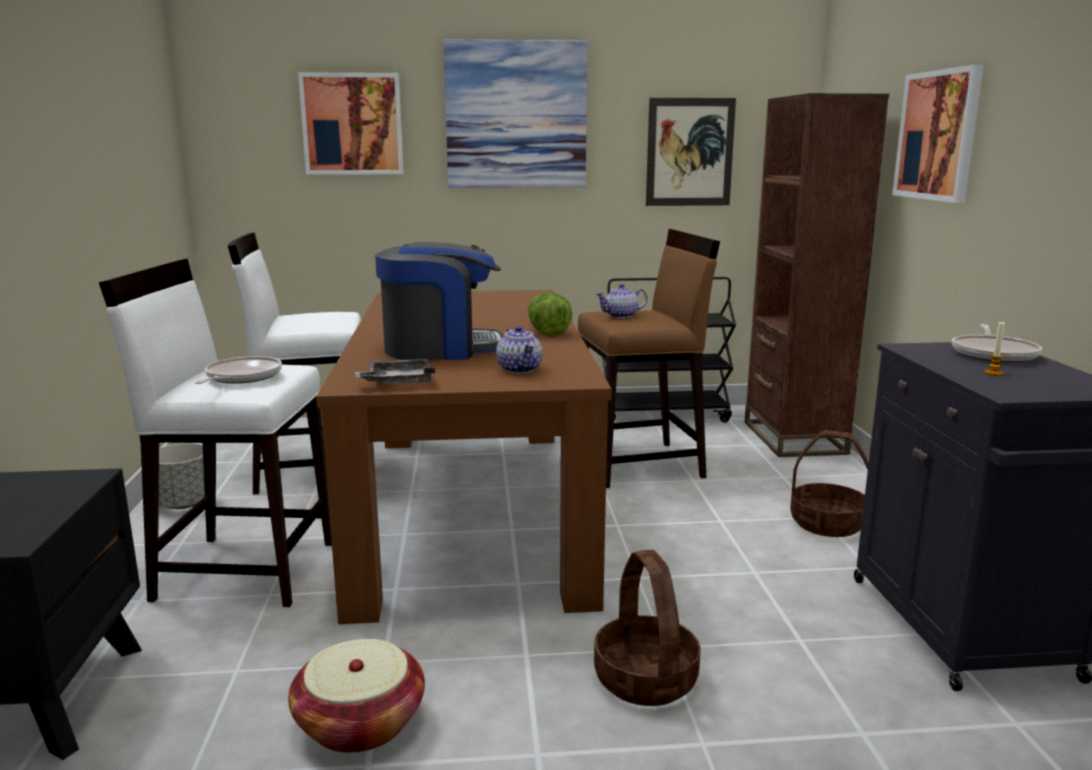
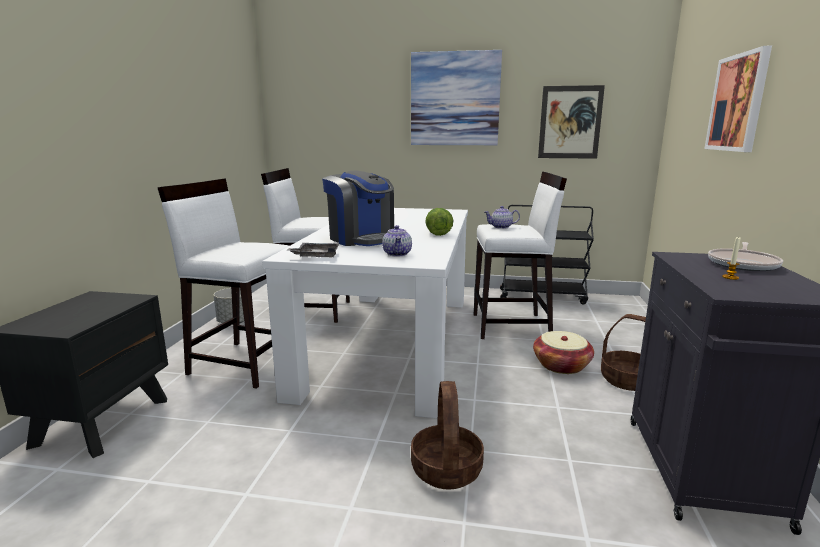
camera: 15 degrees right, 0 degrees up
frying pan [195,356,282,384] -> none
basket [288,639,425,753] -> basket moved to [533,331,594,374]
picture [298,72,404,175] -> none
brown dining table [316,290,612,624] -> white dining table [262,208,468,418]
coffee machine [375,242,504,360] -> coffee machine turned 45 degrees clockwise [322,171,394,246]
brown stool [578,229,720,488] -> white stool [474,171,567,339]
brown bookcase [745,93,889,457] -> none

